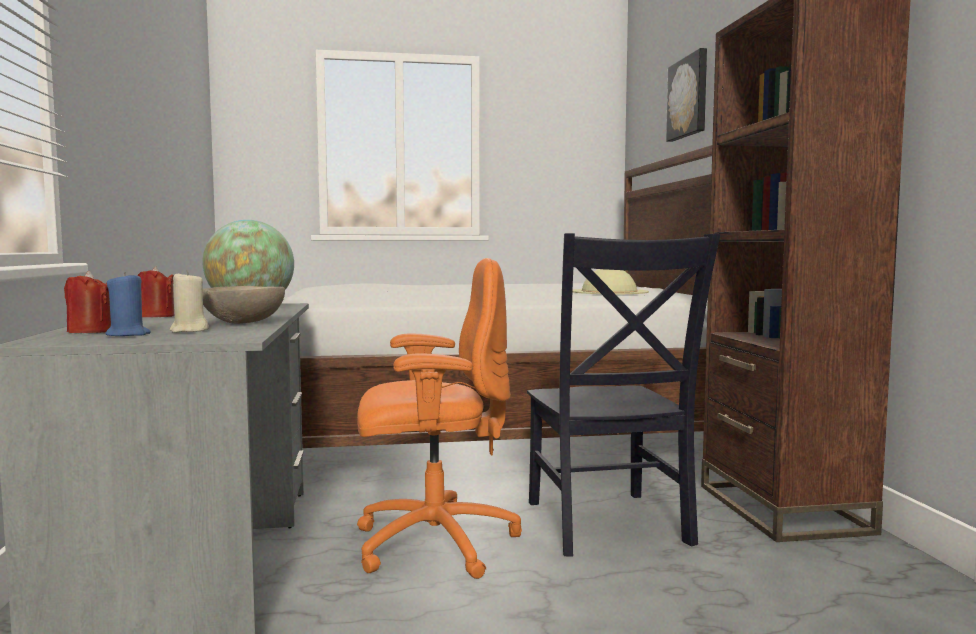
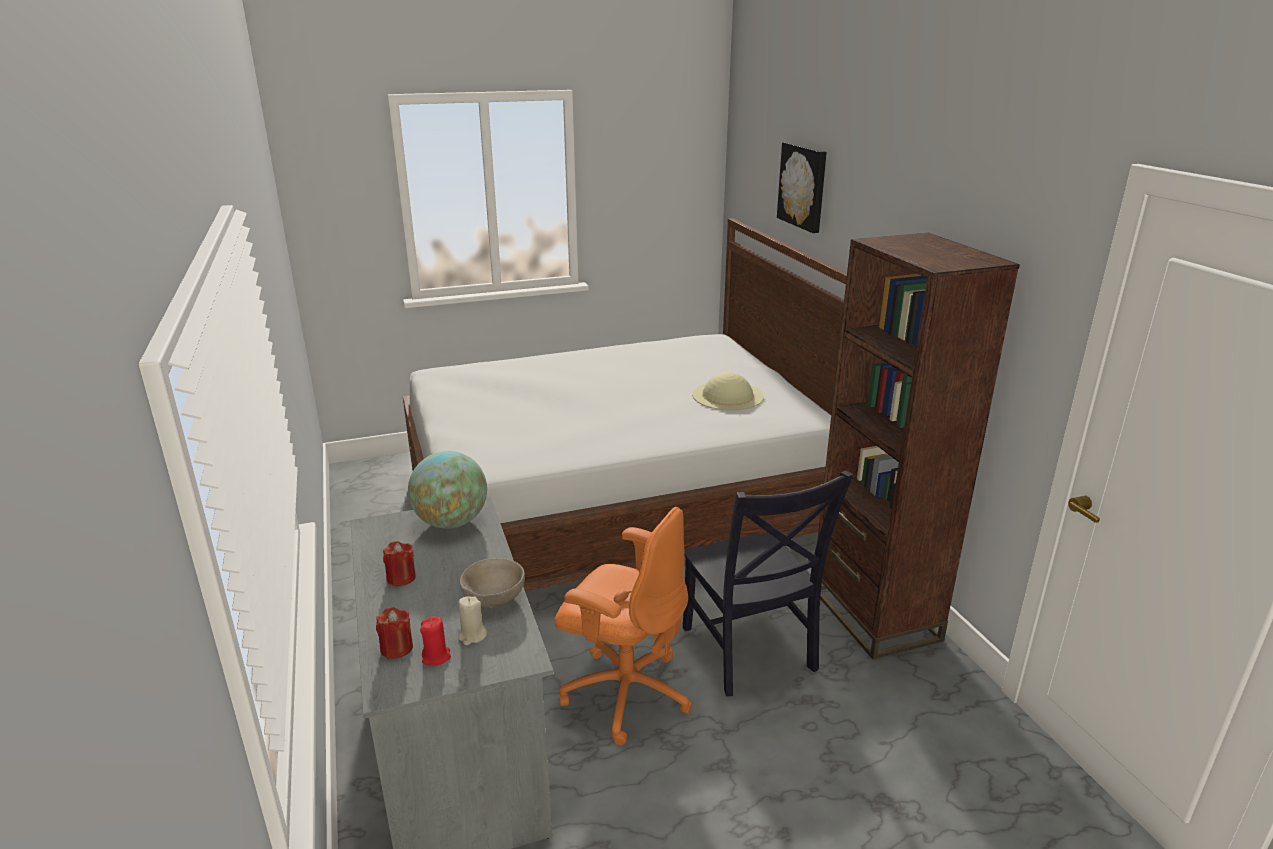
camera: 10 degrees left, 20 degrees up
blue candle [105,272,151,336] -> red candle [420,616,451,666]
orange office chair [357,258,522,579] -> orange office chair turned 45 degrees clockwise [554,507,693,745]

